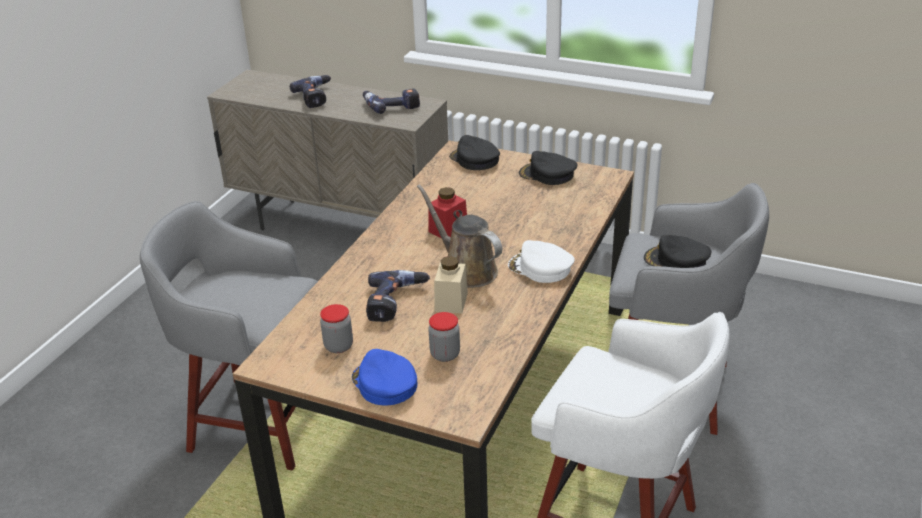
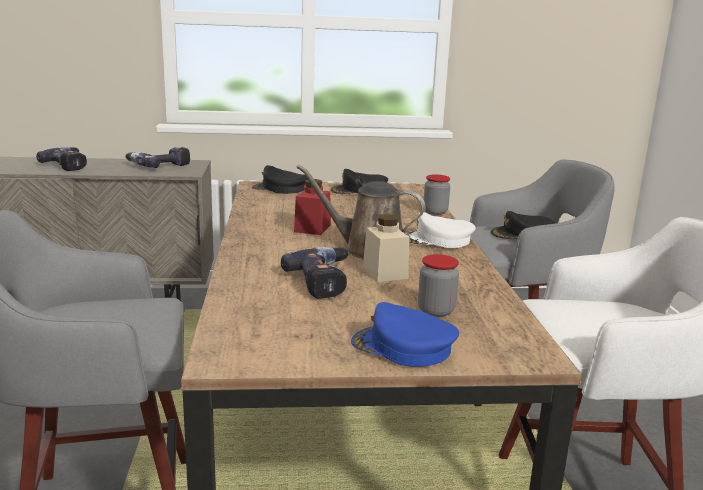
camera: 30 degrees left, 15 degrees down
jar [320,304,353,353] -> jar moved to [424,174,450,215]

